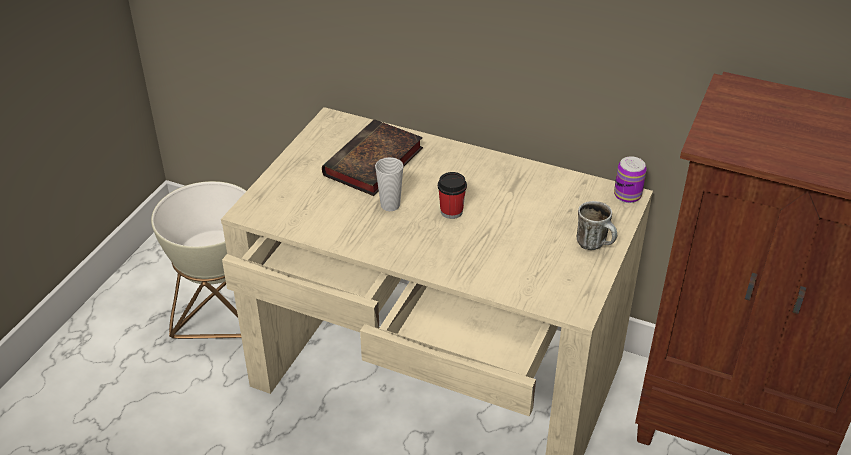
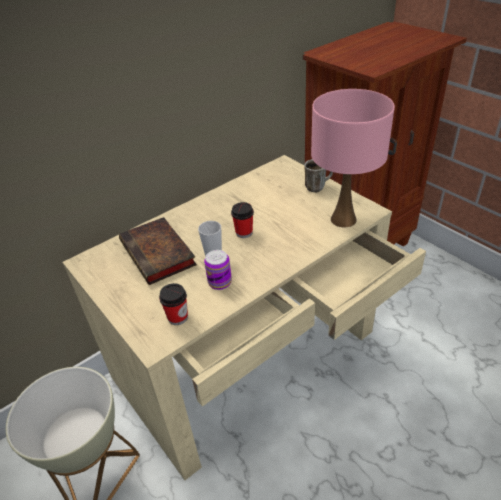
camera: 60 degrees left, 0 degrees up
can [614,156,647,203] -> can moved to [204,250,232,290]
none -> cup [159,283,188,325]
none -> pink table lamp [311,89,395,227]

